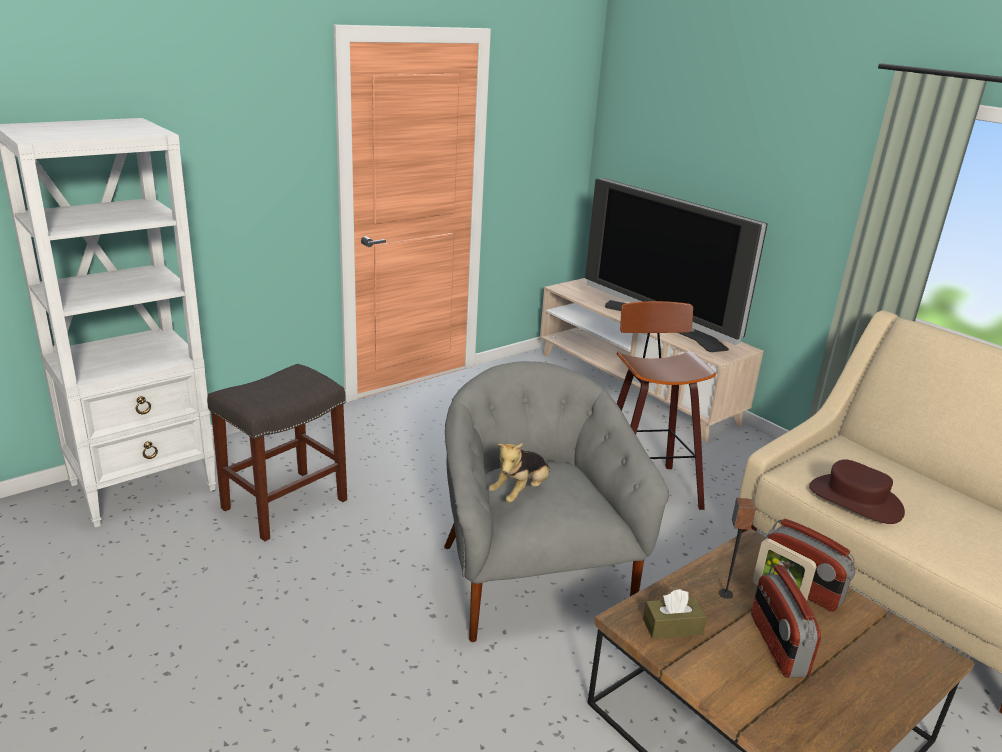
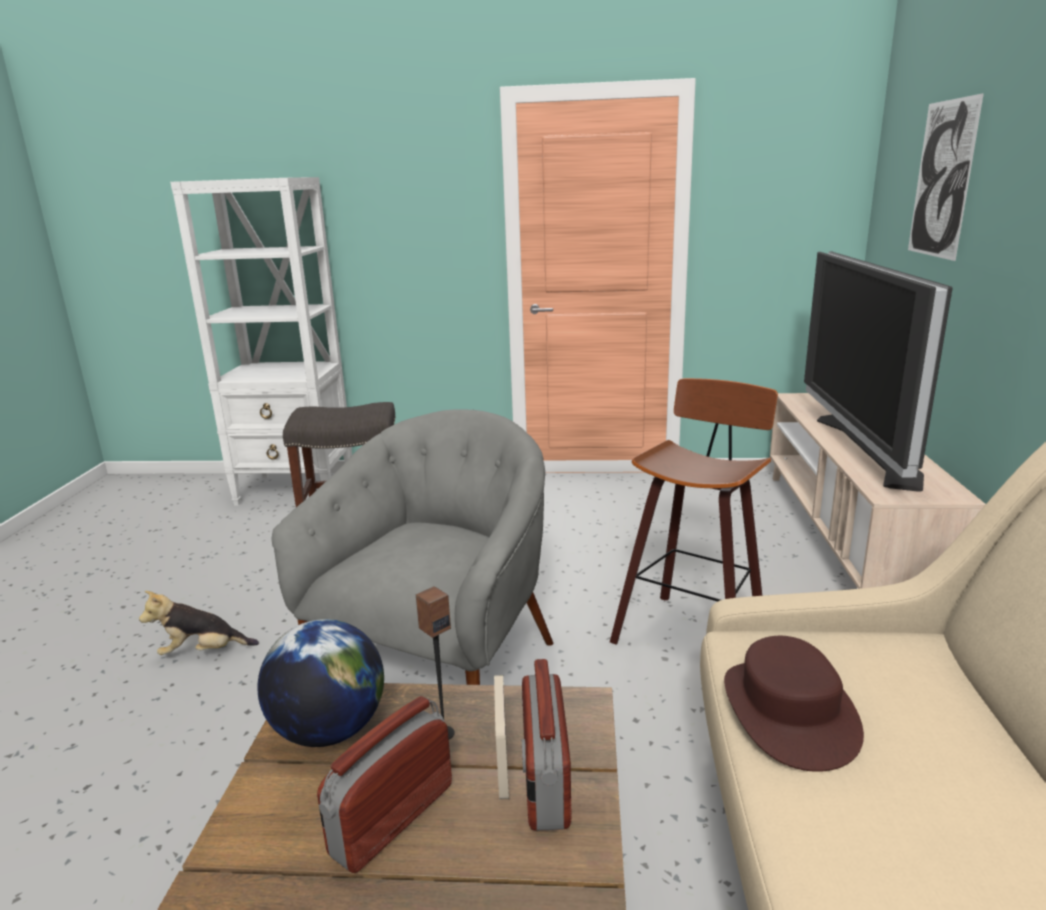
camera: 45 degrees right, 5 degrees down
plush toy [489,443,550,503] -> plush toy moved to [139,591,259,655]
brown tissue box [643,589,707,639] -> globe [257,619,384,747]
none -> picture [908,93,984,261]

